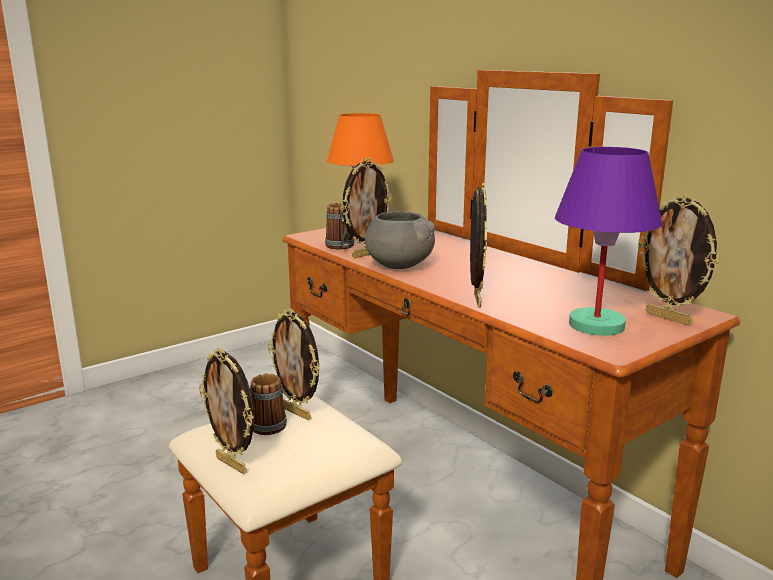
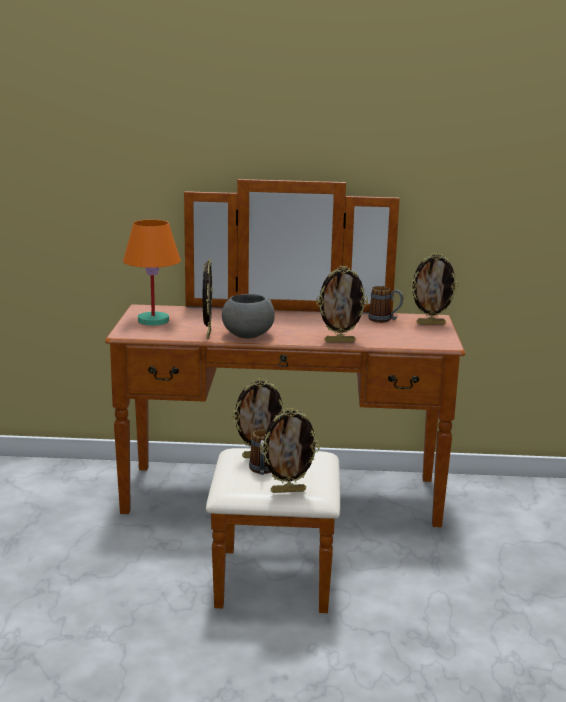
camera: 50 degrees left, 0 degrees up
mug [325,203,354,249] -> mug moved to [368,286,403,323]
picture frame [470,183,487,307] -> picture frame turned 135 degrees clockwise [316,265,368,342]
purple table lamp [555,147,662,336] -> none

